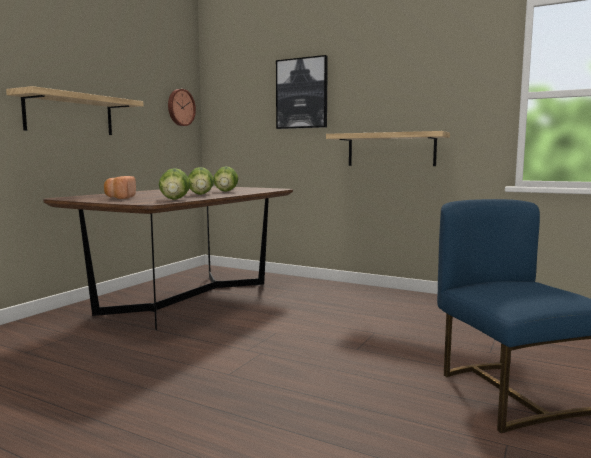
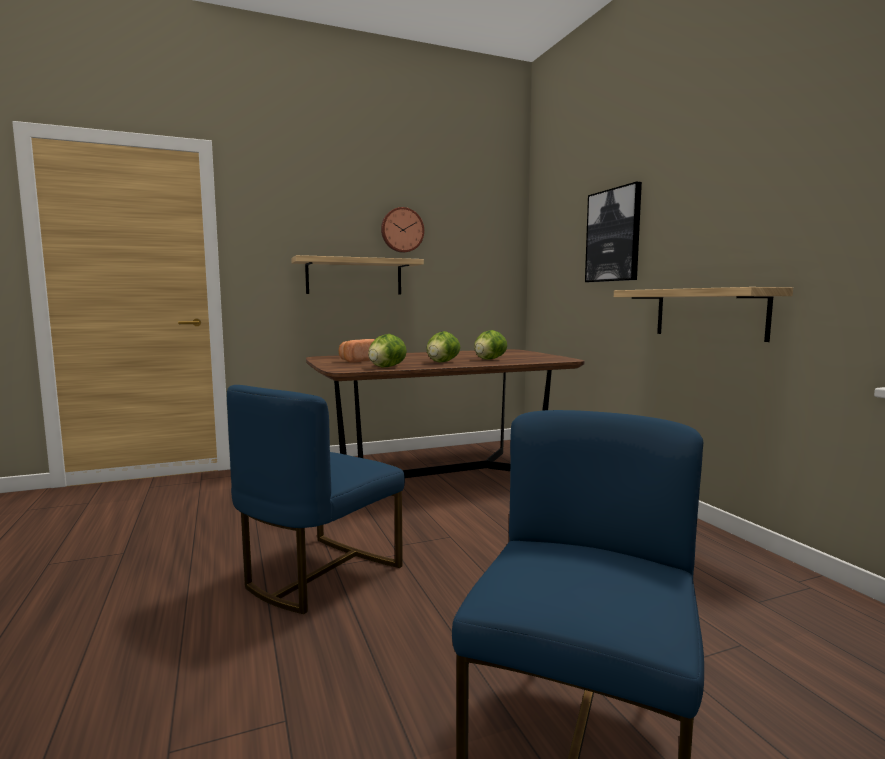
camera: 40 degrees right, 0 degrees up
wall clock [168,89,196,126] -> wall clock moved to [381,207,424,253]
none -> blue chair [227,385,405,614]

